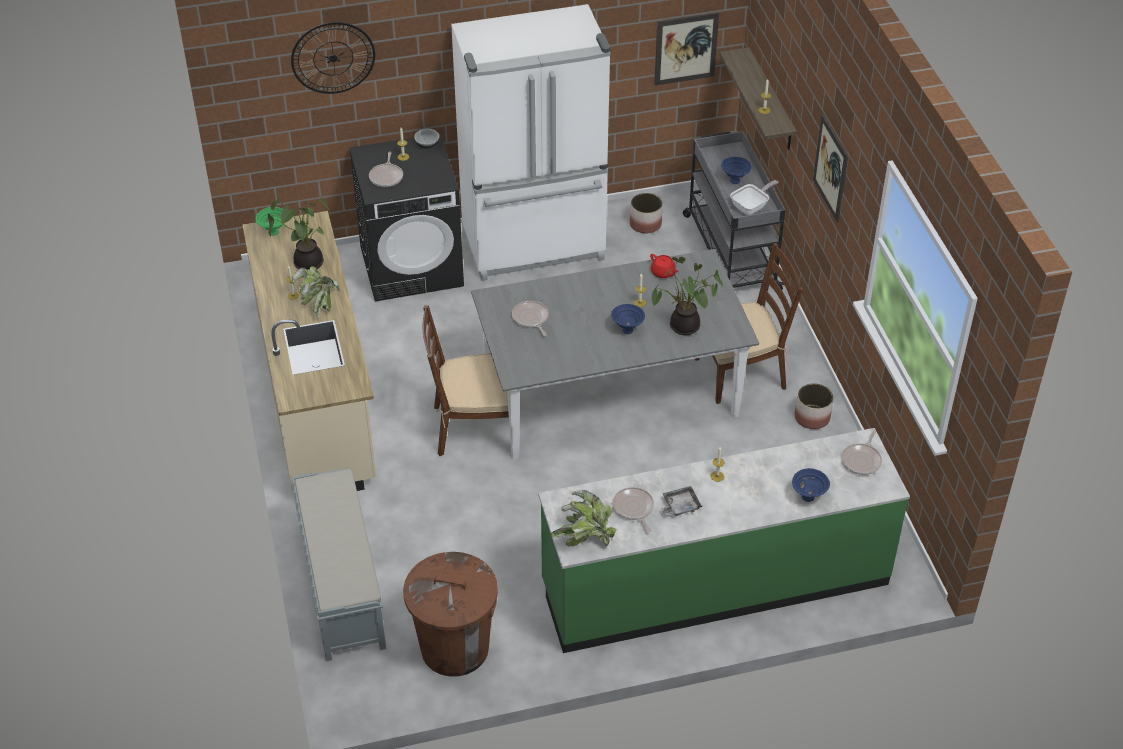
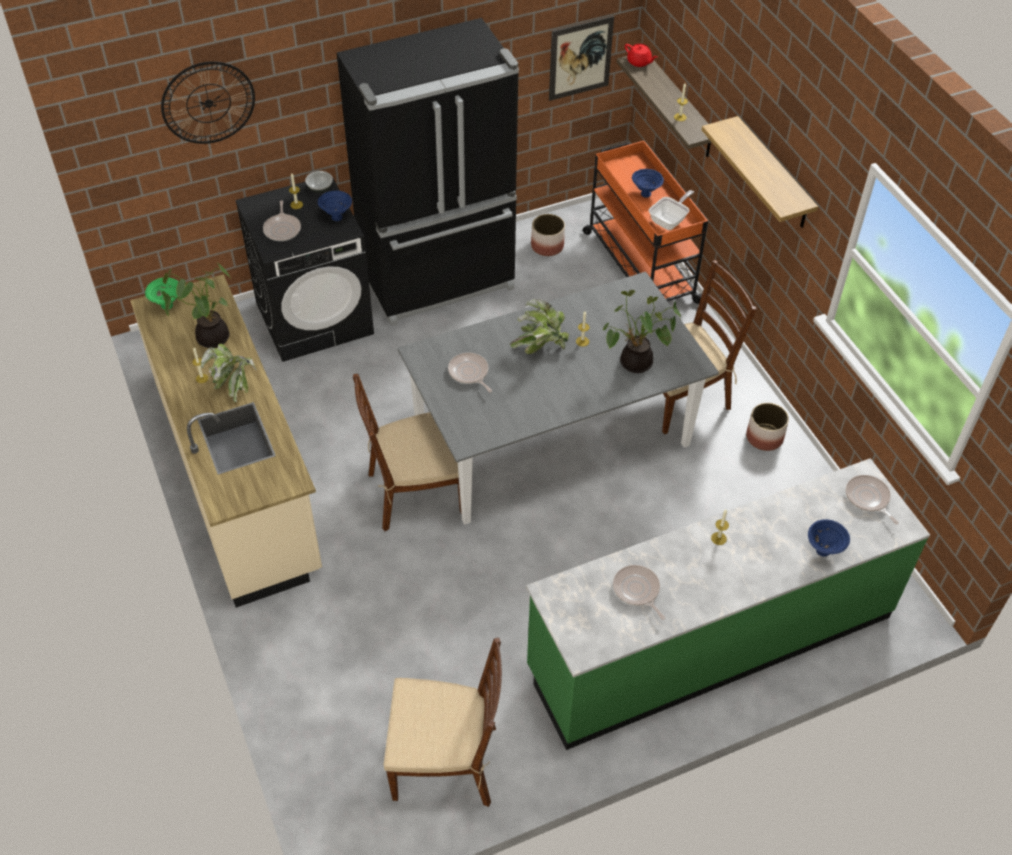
camera: 10 degrees left, 5 degrees up
grey bench [291,469,386,661] -> none
brown trash can [403,552,498,677] -> brown chair [384,637,502,807]
white fridge [451,4,610,281] -> black fridge [337,18,519,326]
potted plant [551,490,617,547] -> potted plant moved to [510,299,569,354]
blue bowl [611,304,645,334] -> blue bowl moved to [318,190,352,221]
red teapot [650,254,678,278] -> red teapot moved to [625,44,657,67]
grey tray [661,486,702,516] -> none
grey cart [683,131,786,290] -> orange cart [583,141,708,304]
picture [813,114,848,223] -> shelf [702,116,818,228]
frying pan [841,430,882,475] -> frying pan turned 135 degrees clockwise [846,475,899,524]

